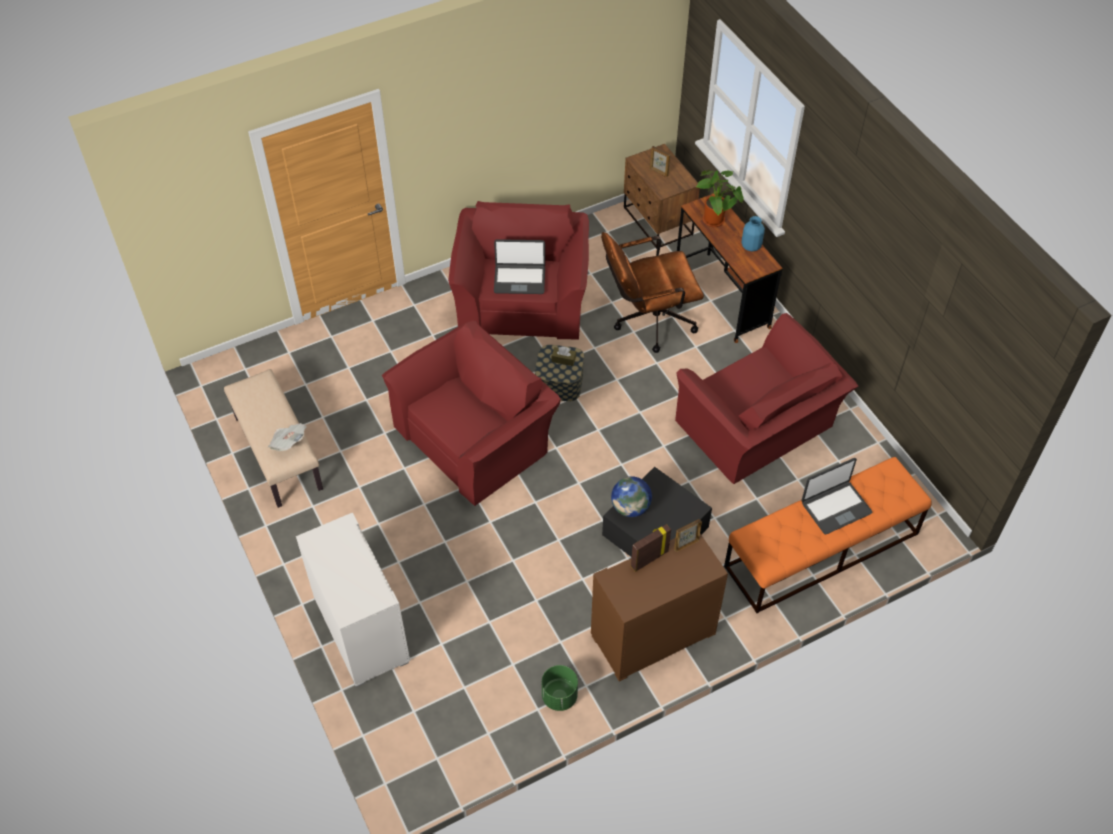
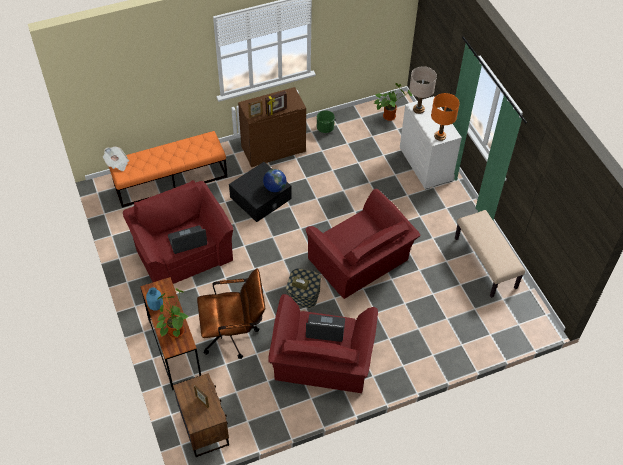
camera: 175 degrees left, 0 degrees up
newspaper [268,423,306,451] -> newspaper moved to [103,147,129,171]
red armchair [382,320,561,506] -> red armchair turned 90 degrees counterclockwise [305,189,421,299]
laptop [801,458,872,535] -> laptop moved to [168,225,207,254]
none -> potted plant [373,83,412,121]
none -> beige table lamp [409,66,437,114]
none -> orange table lamp [431,93,460,141]

